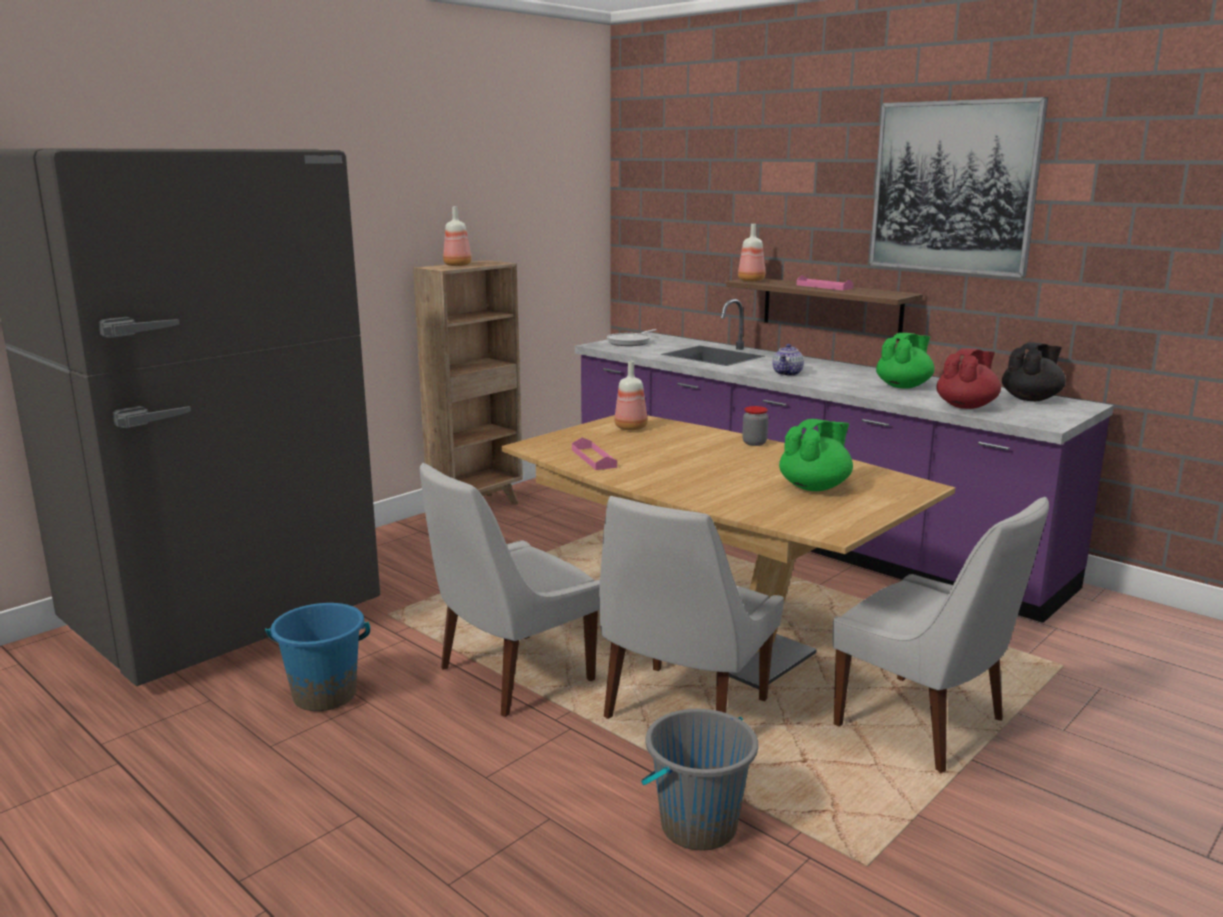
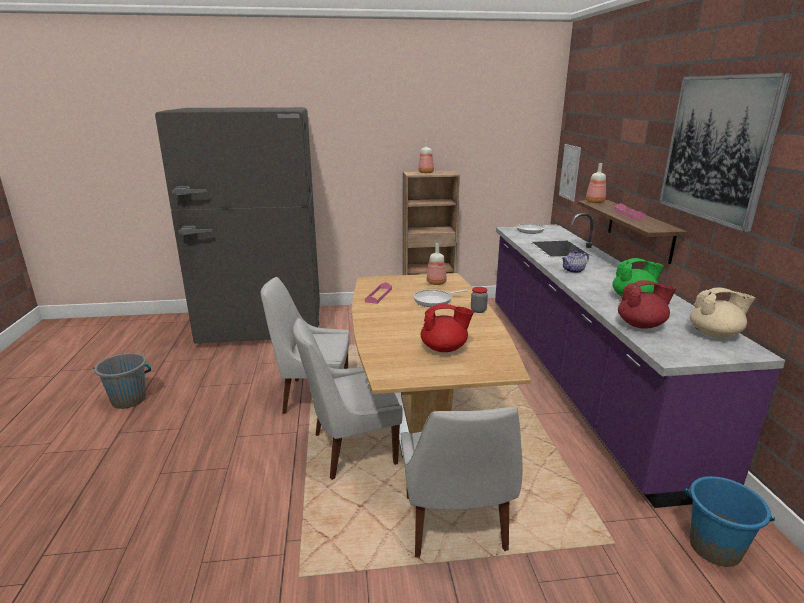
camera: 40 degrees right, 5 degrees up
blue bucket [266,603,370,711] -> blue bucket moved to [685,476,776,567]
grey bucket [641,709,758,851] -> grey bucket moved to [93,353,151,409]
green teapot [779,419,853,491] -> red teapot [421,304,474,352]
black teapot [1002,342,1066,401] -> beige teapot [690,288,755,338]
none -> frying pan [414,289,468,307]
none -> picture [559,144,581,202]

